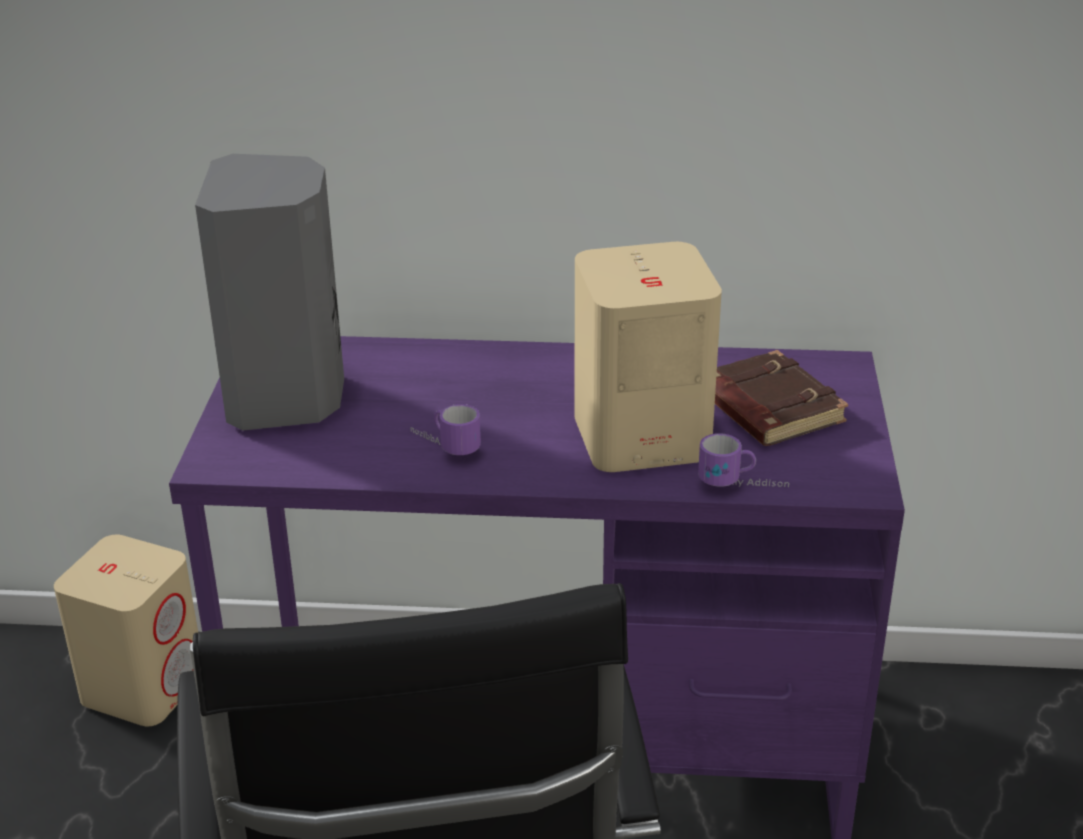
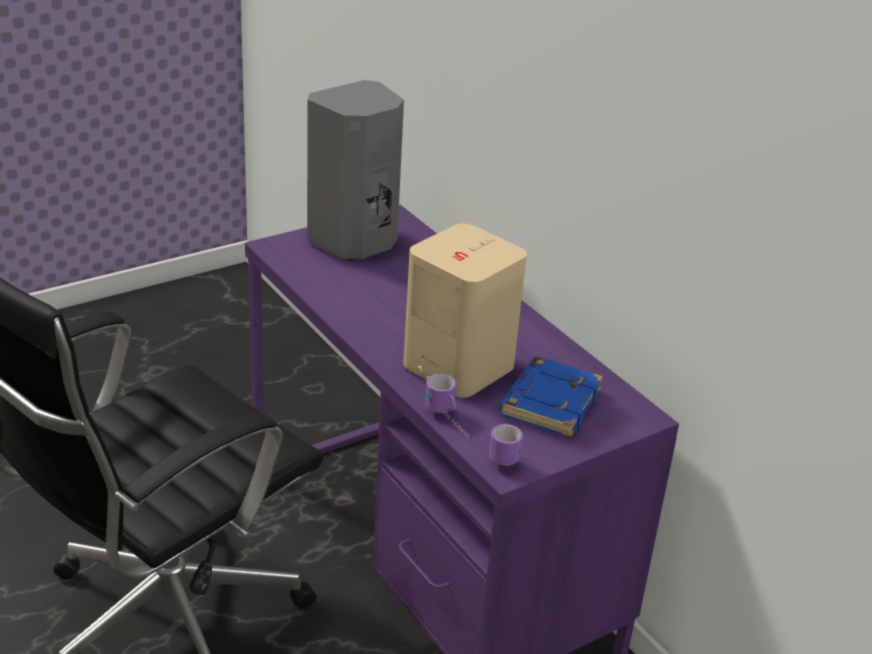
camera: 50 degrees right, 0 degrees up
beige speaker [54,535,198,727] -> none
mug [410,404,481,455] -> mug moved to [489,424,523,466]
brown book [715,350,848,446] -> blue book [499,357,603,437]

